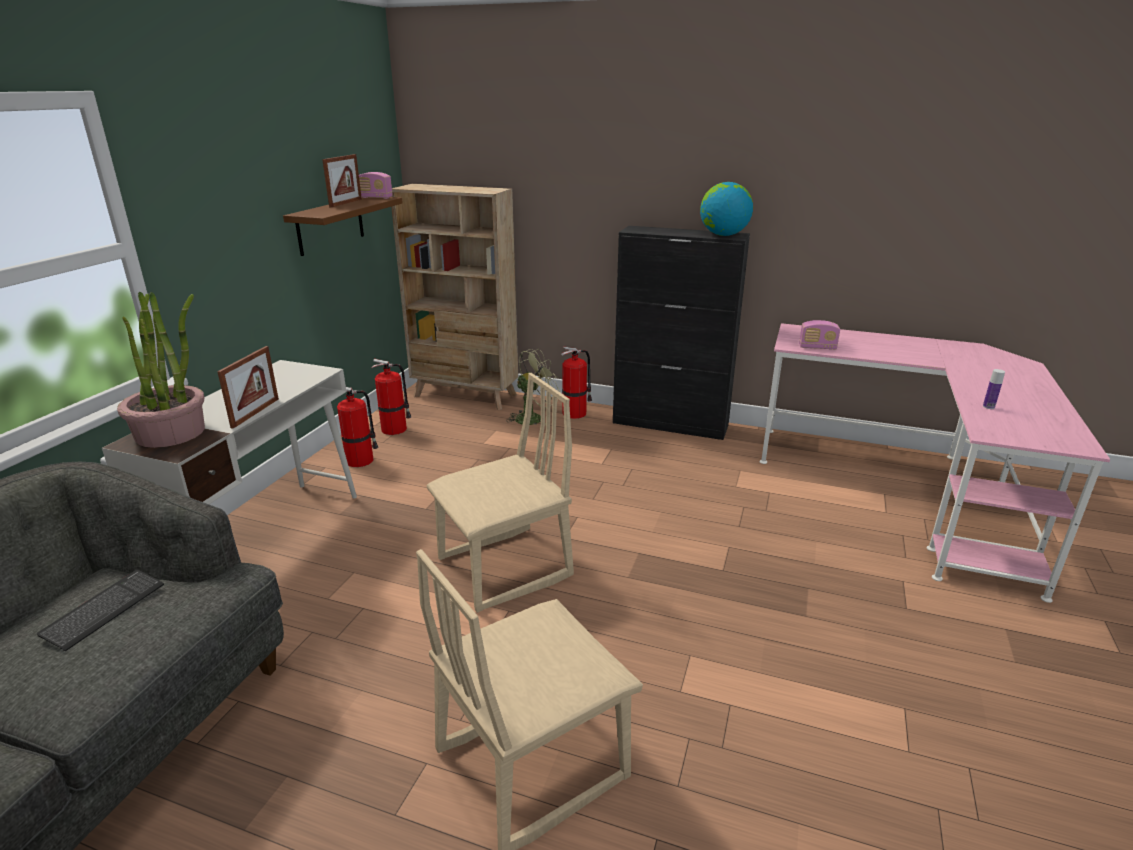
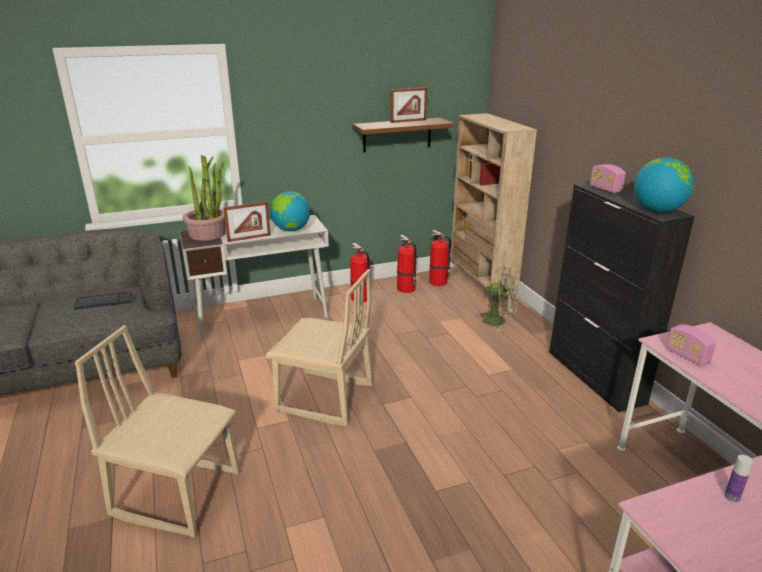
camera: 50 degrees right, 0 degrees up
radio [359,172,393,199] -> radio moved to [590,164,626,193]
fire extinguisher [561,347,592,419] -> fire extinguisher moved to [429,230,451,286]
none -> globe [270,191,310,231]

